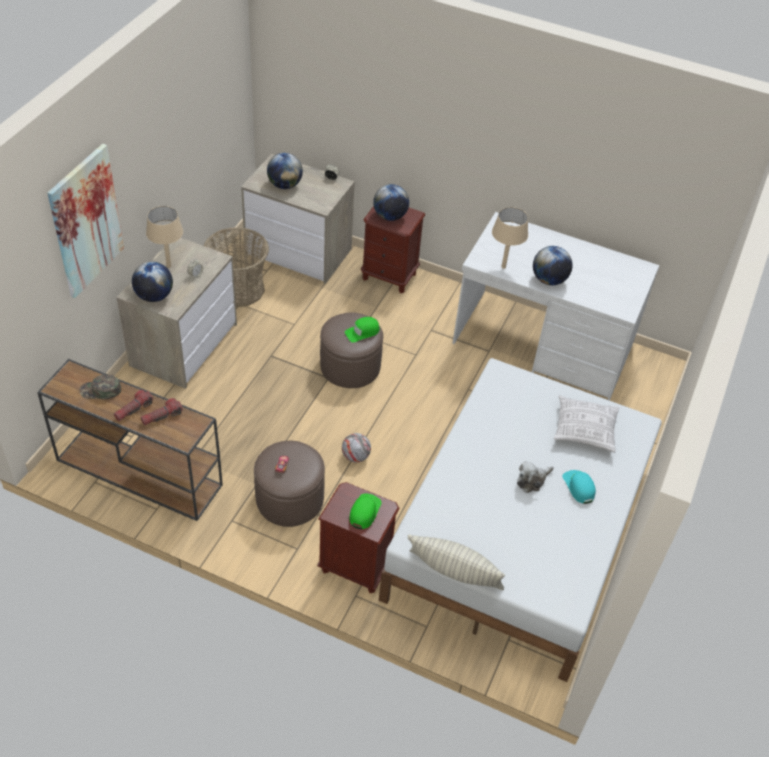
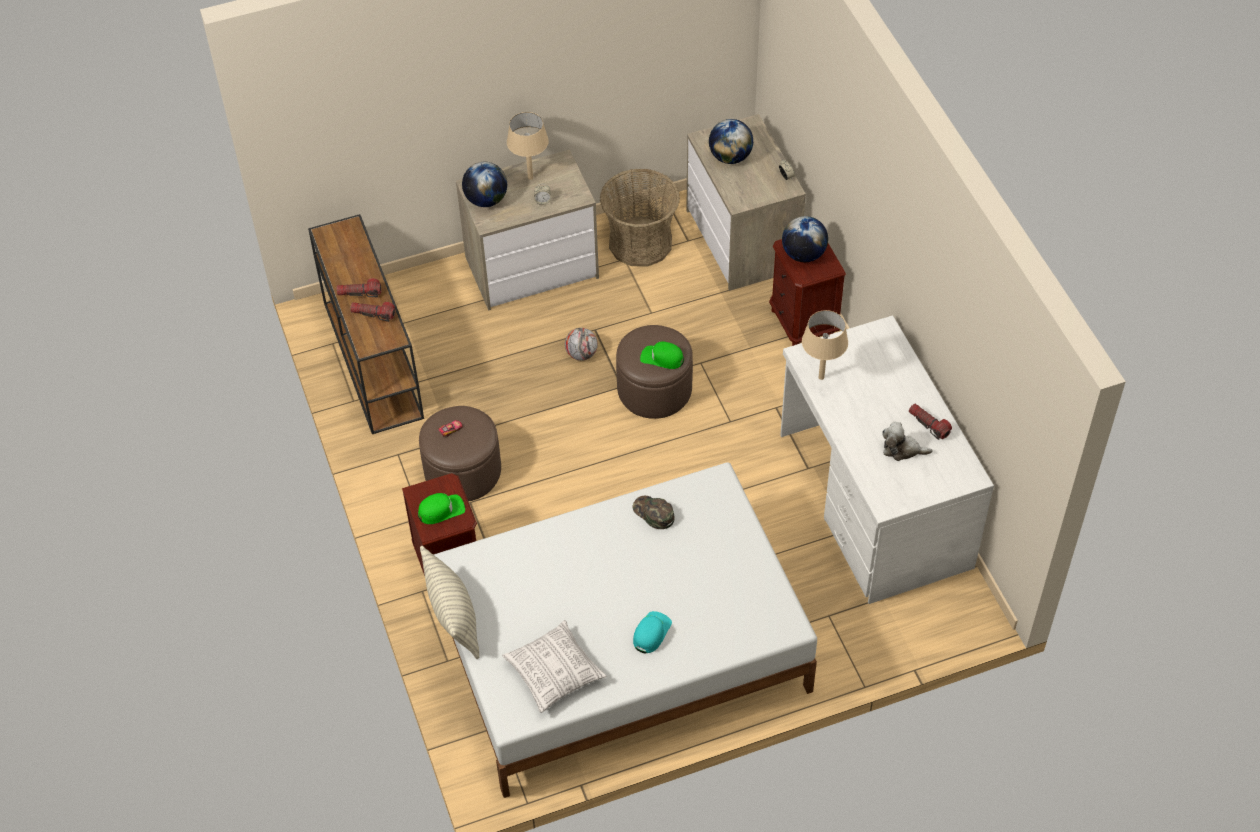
camera: 50 degrees right, 5 degrees up
picture [47,144,124,298] -> none
green cap [80,375,121,399] -> green cap moved to [632,495,675,529]
football [342,433,371,462] -> football moved to [565,328,598,361]
plush toy [517,461,554,493] -> plush toy moved to [882,422,933,461]
globe [533,246,573,285] -> none
pillow [554,395,620,453] -> pillow moved to [502,620,606,713]
none -> flashlight [909,404,952,440]

